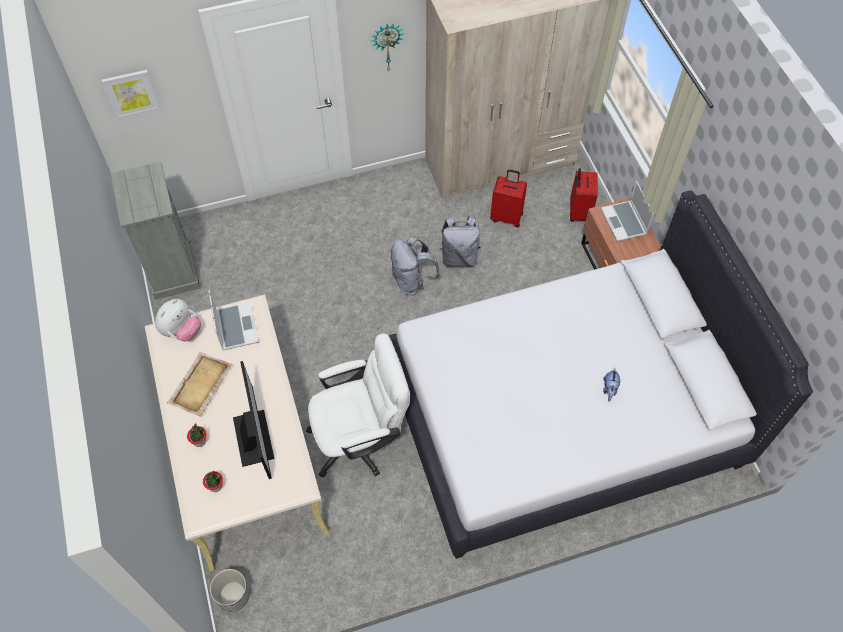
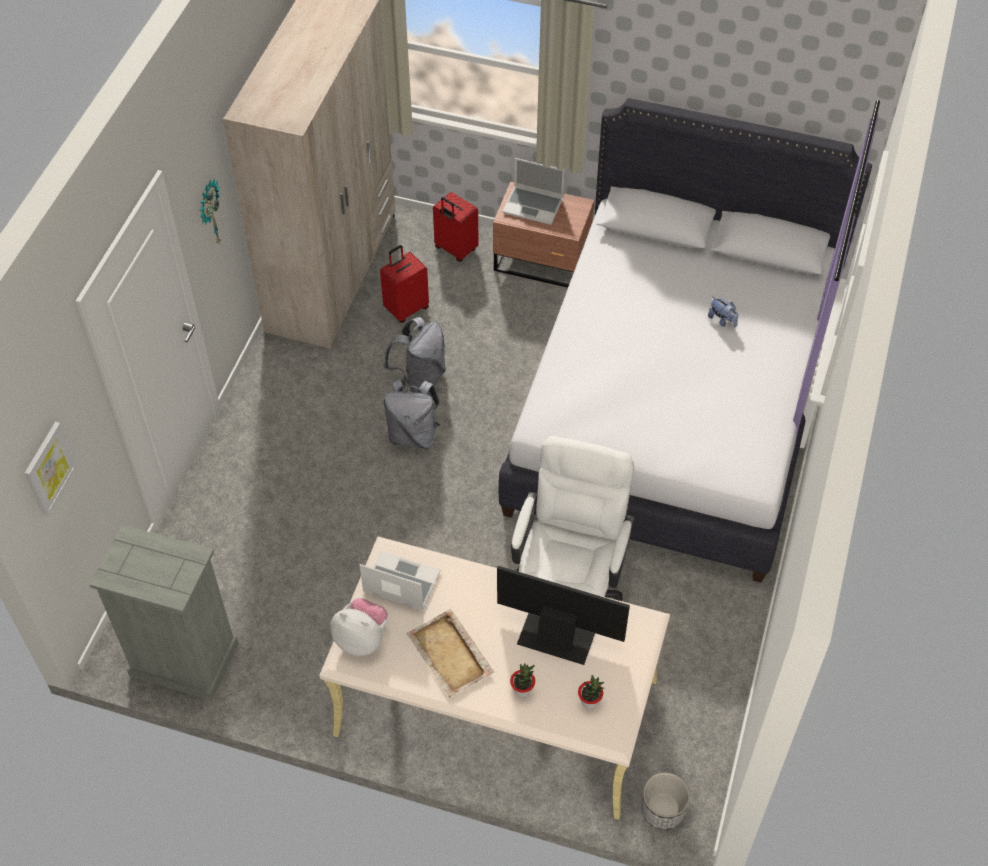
camera: 55 degrees left, 5 degrees down
plush toy [155,299,201,342] -> plush toy turned 45 degrees counterclockwise [330,598,388,656]

